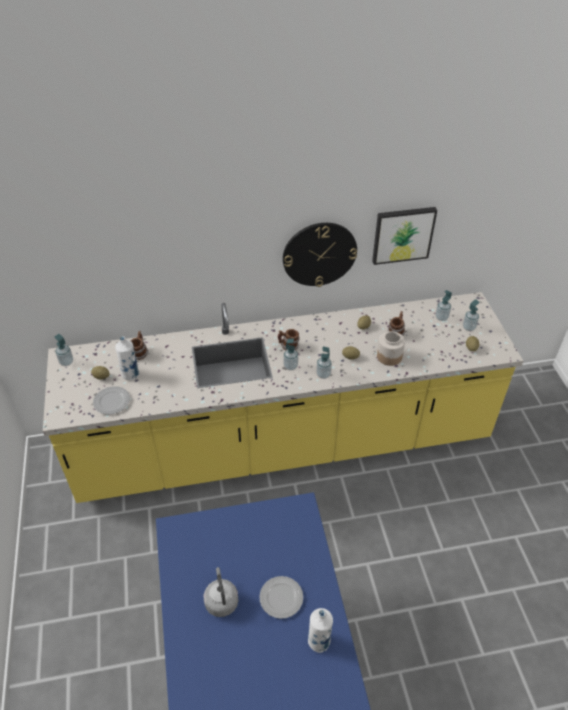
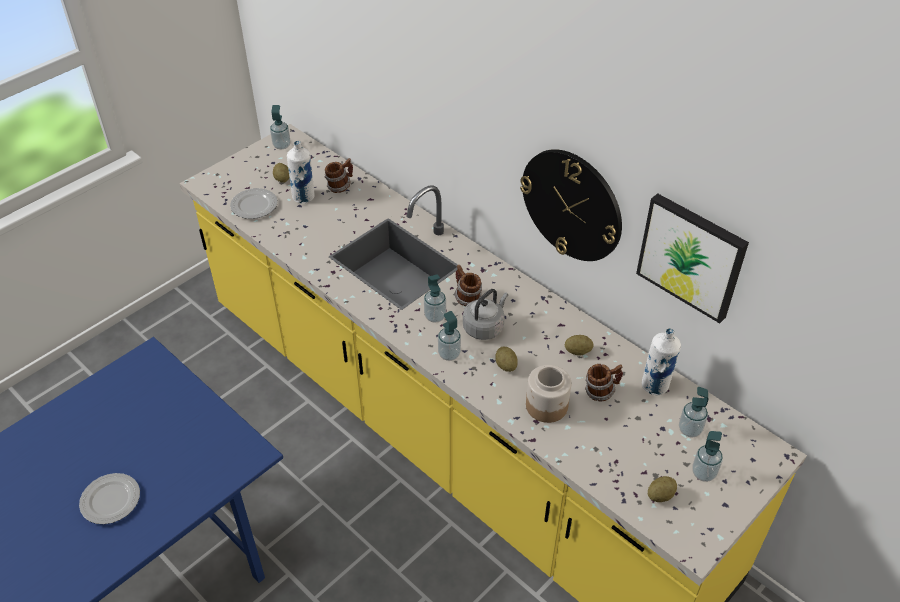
camera: 55 degrees right, 0 degrees up
grey kettle [204,567,238,617] -> grey kettle moved to [463,289,508,340]
white bottle [308,608,333,653] -> white bottle moved to [642,328,681,395]

